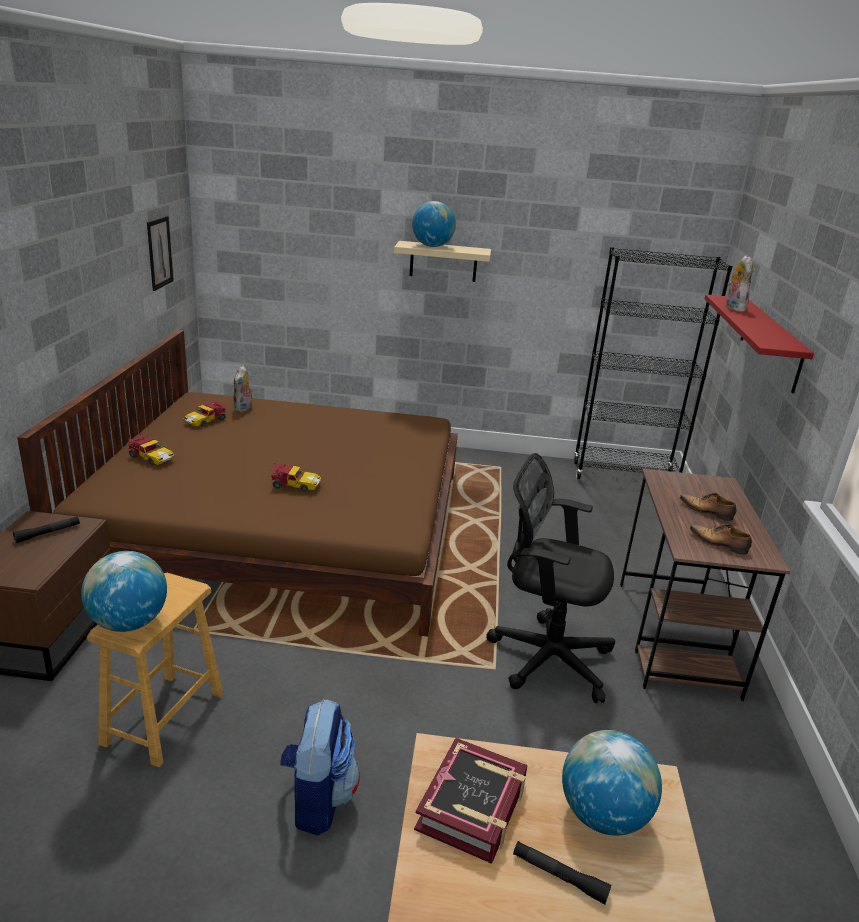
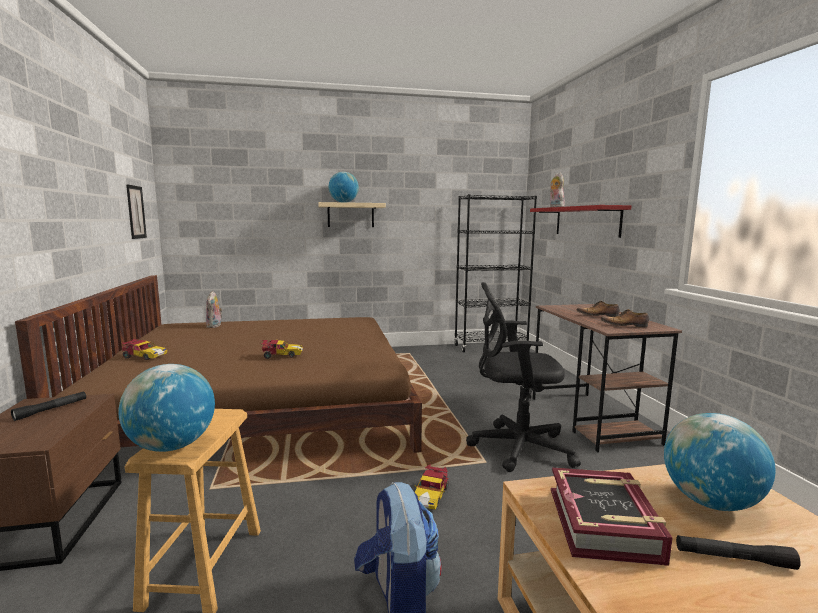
camera: 15 degrees left, 15 degrees down
toy car [183,400,226,427] -> toy car moved to [415,464,449,510]

